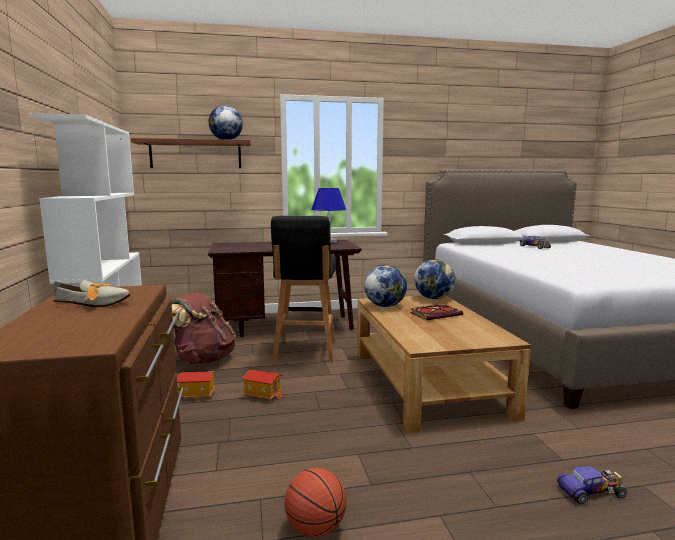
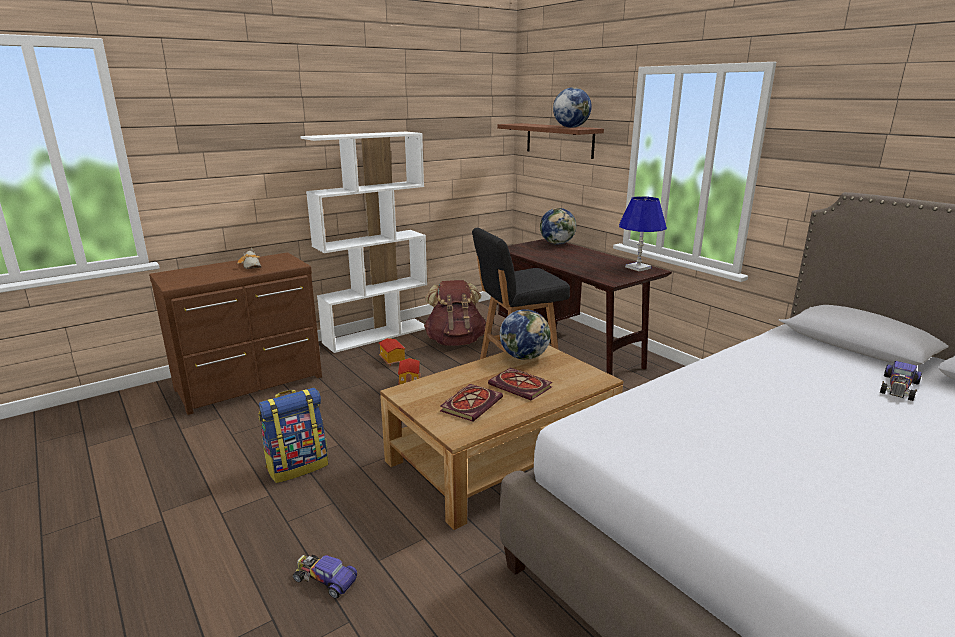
camera: 65 degrees right, 10 degrees up
basketball [285,468,347,537] -> none
globe [414,259,455,299] -> globe moved to [540,208,576,244]
toy car [557,466,627,504] -> toy car turned 150 degrees clockwise [293,555,357,598]
none -> backpack [259,388,329,483]
none -> book [440,384,503,422]

